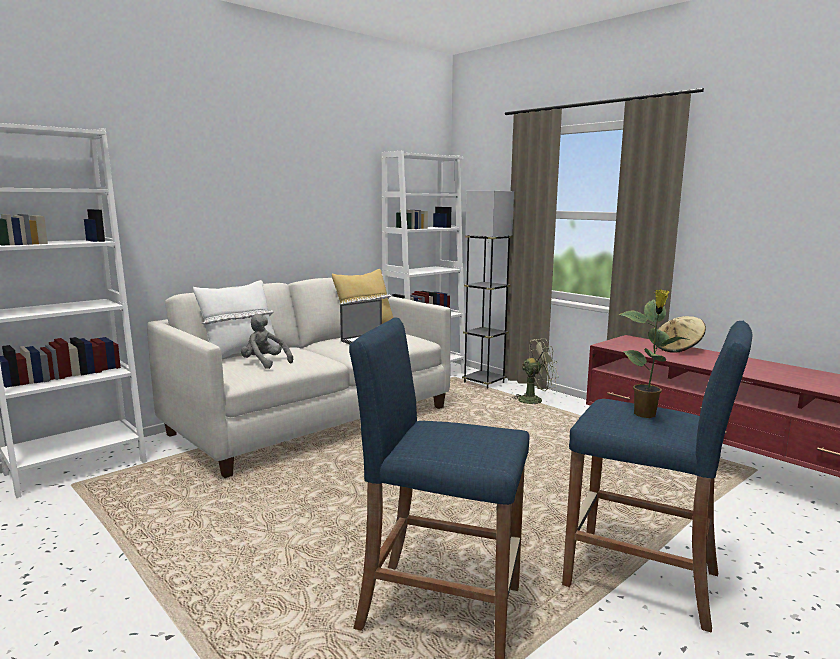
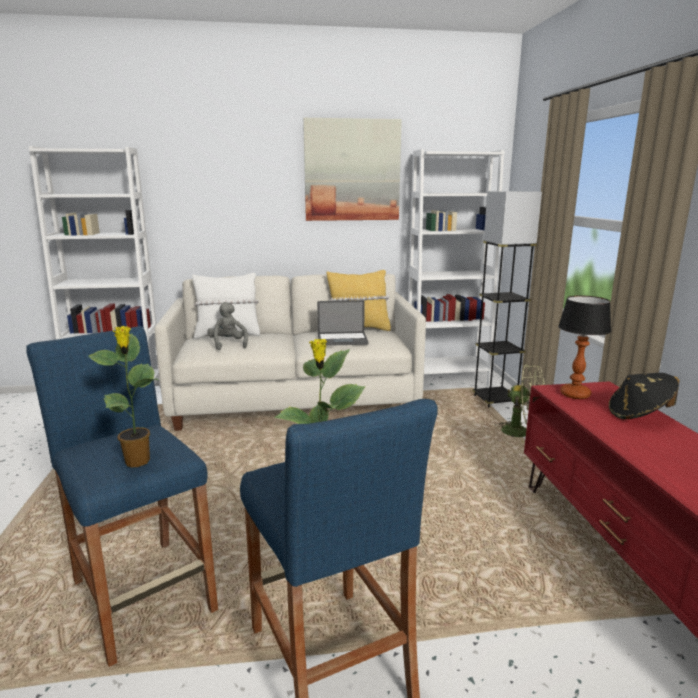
camera: 35 degrees right, 5 degrees up
beige hat [656,316,706,353] -> black hat [609,373,680,419]
none -> potted plant [88,326,159,467]
none -> picture [303,118,402,221]
none -> table lamp [558,295,611,399]

